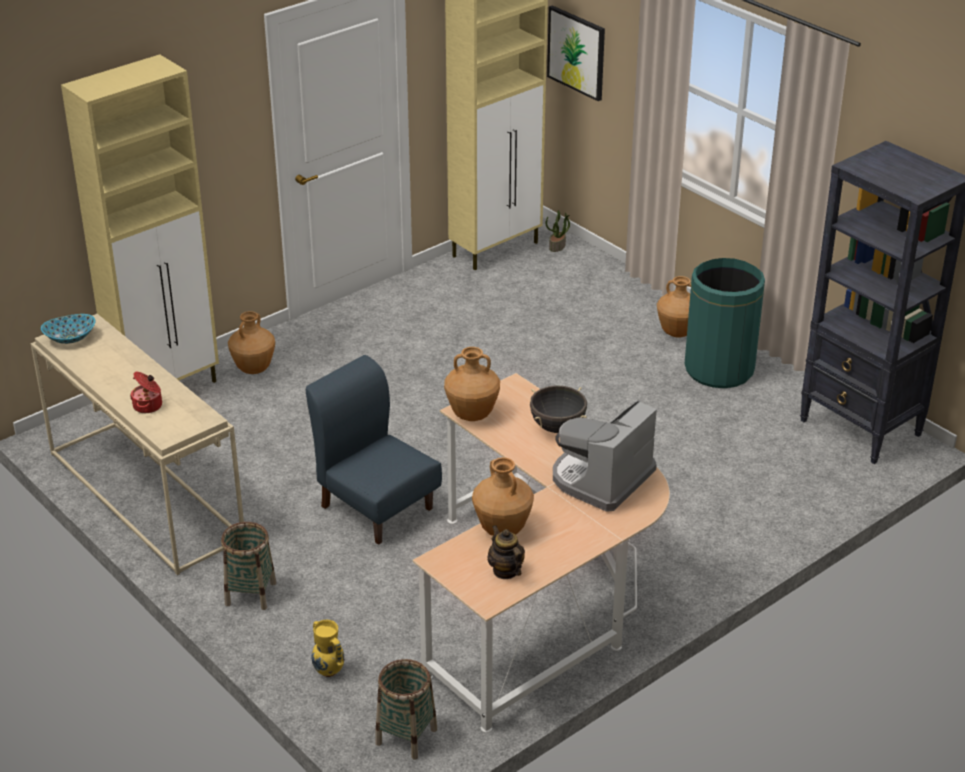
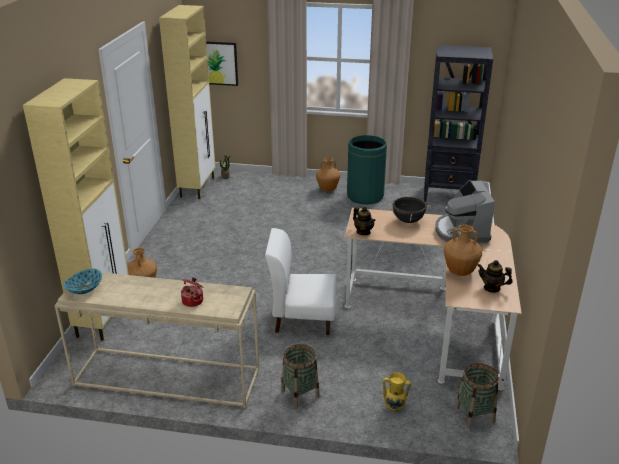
camera: 40 degrees left, 5 degrees down
blue chair [306,355,442,545] -> white chair [265,228,337,335]
brown vase [444,347,500,421] -> teapot [353,207,375,235]

